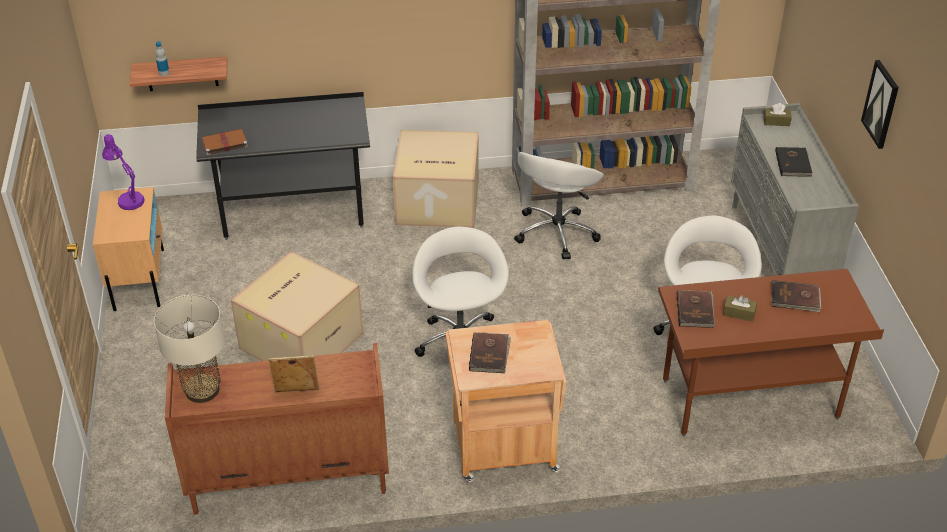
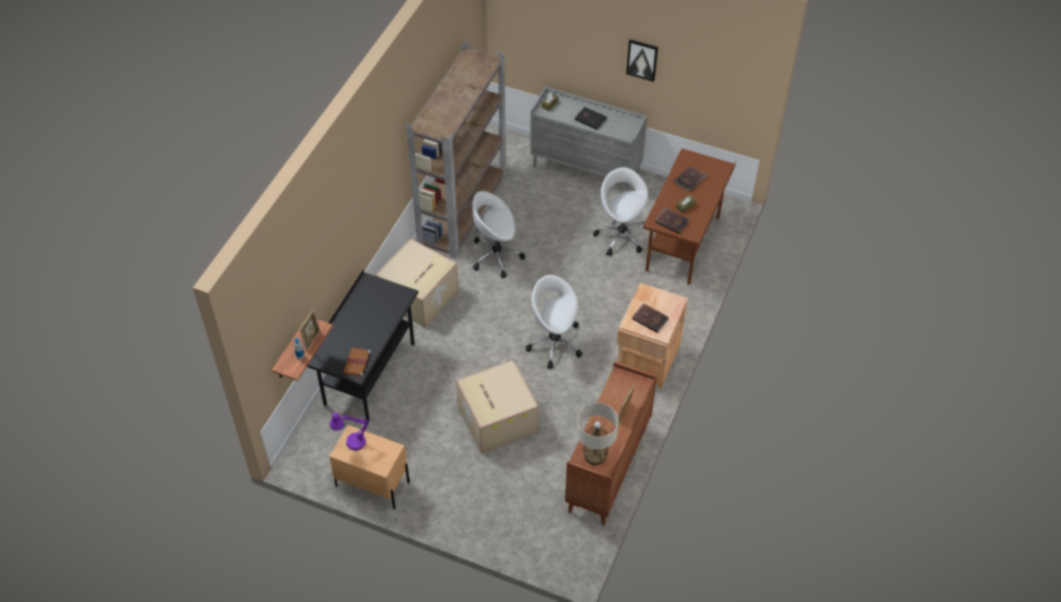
camera: 60 degrees left, 10 degrees up
white office chair [514,152,603,259] -> white office chair turned 120 degrees clockwise [472,191,525,278]
none -> picture frame [300,309,320,350]

